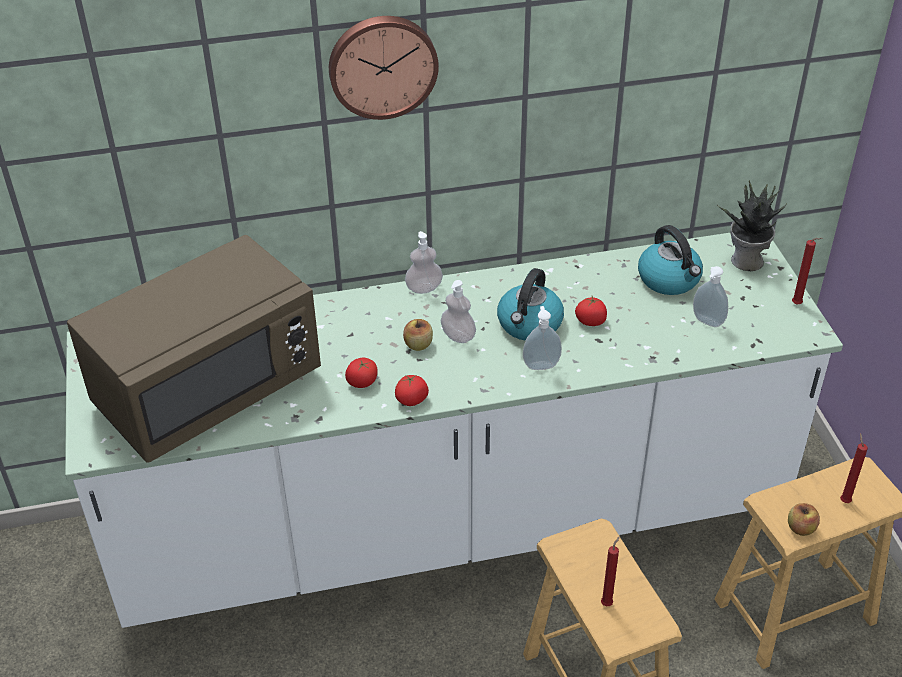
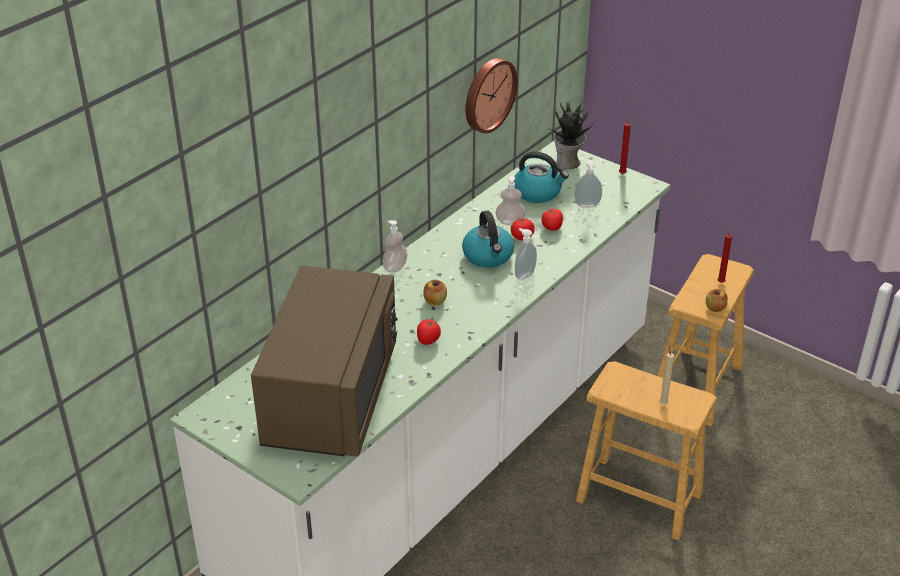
camera: 40 degrees left, 5 degrees down
wall clock [329,16,439,120] -> wall clock moved to [466,58,518,133]
tomato [395,374,429,406] -> tomato moved to [541,208,563,231]
soap dispenser [441,280,476,343] -> soap dispenser moved to [495,176,526,226]
red candle [601,536,620,606] -> beige candle [659,345,674,405]

